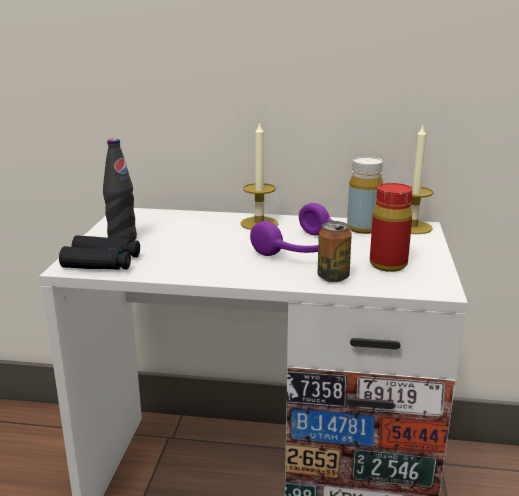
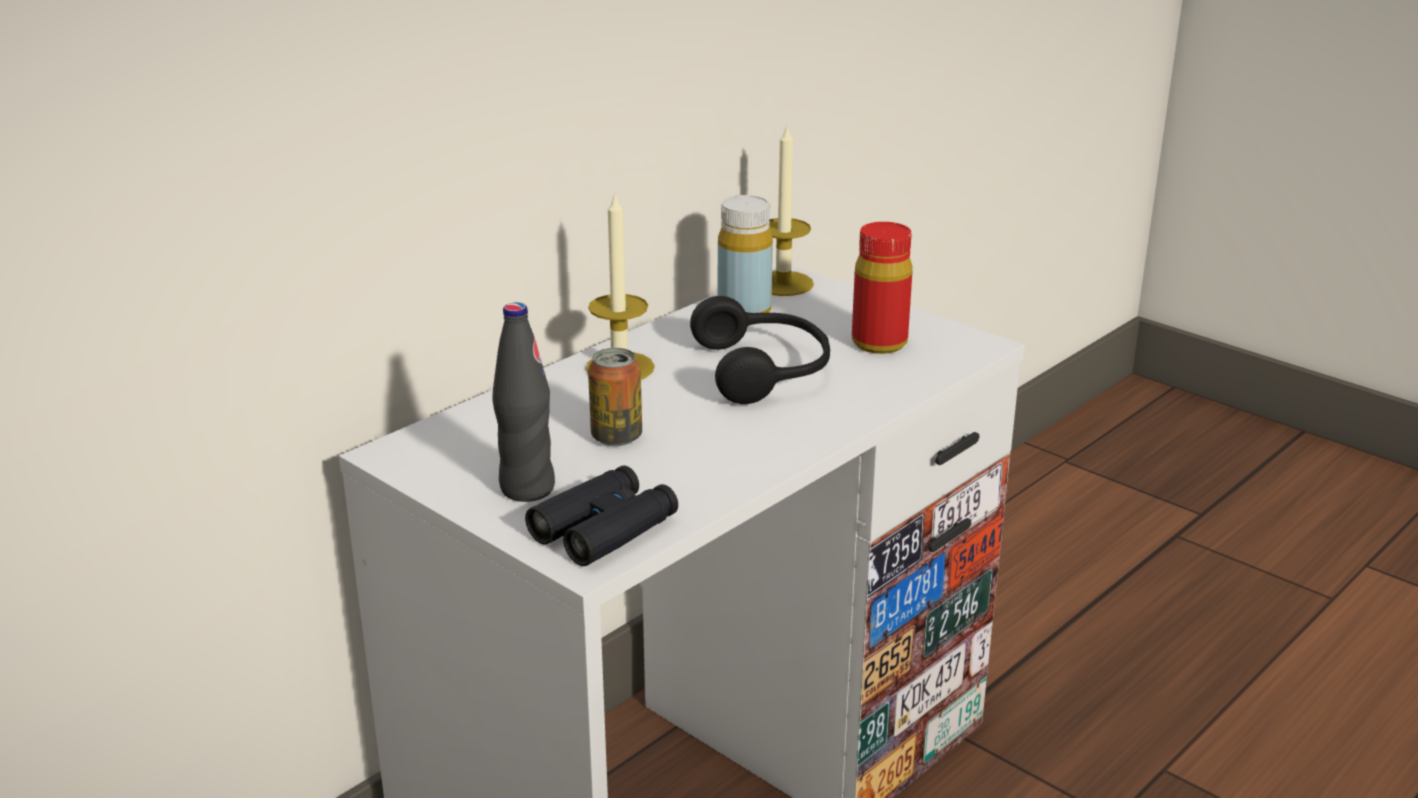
camera: 55 degrees left, 5 degrees up
purple headphones [250,203,334,256] -> black headphones [690,296,830,404]
can [318,221,352,282] -> can moved to [588,348,642,446]

